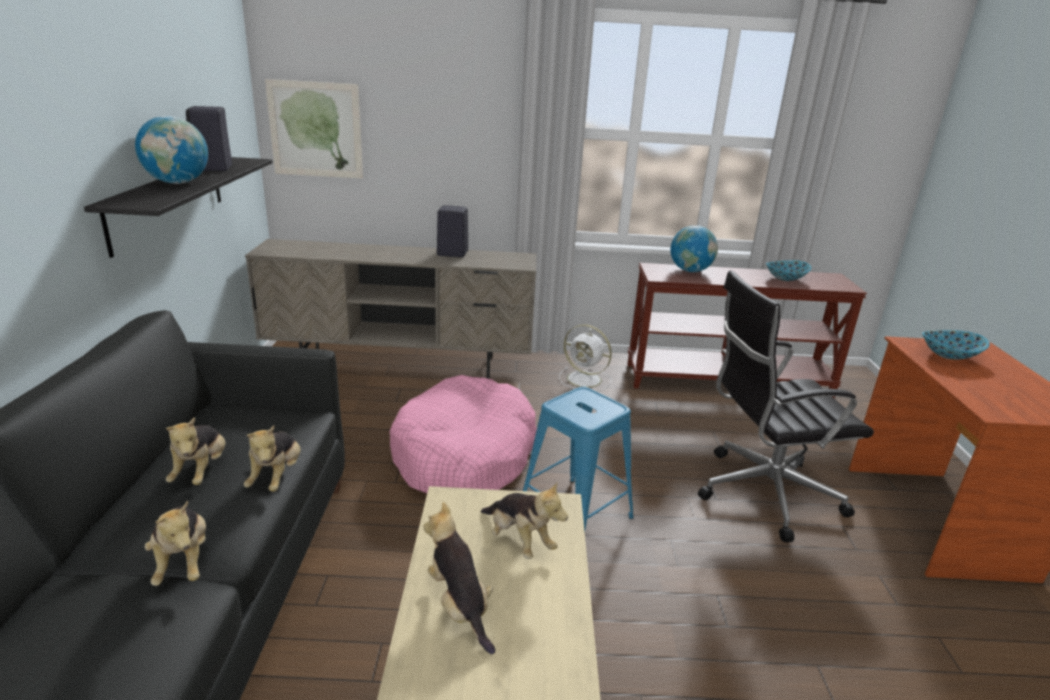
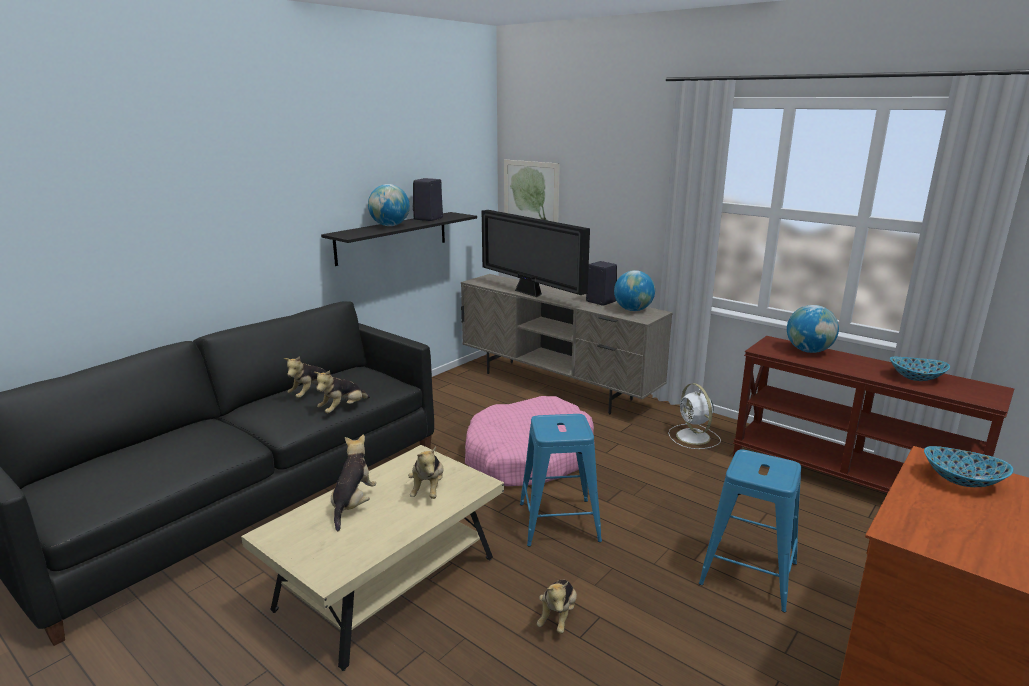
camera: 40 degrees right, 5 degrees down
plush toy [144,500,206,586] -> plush toy moved to [537,579,577,634]
black office chair [698,271,874,542] -> blue stool [699,449,801,612]
none -> television [482,210,590,297]
none -> globe [614,270,655,311]

